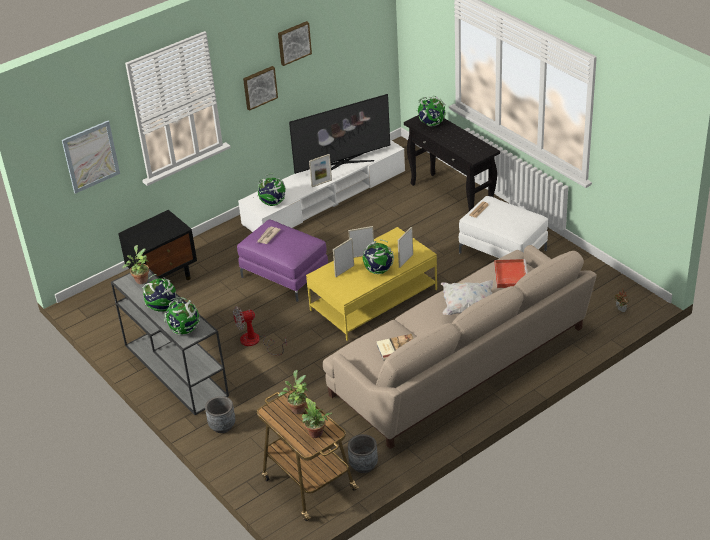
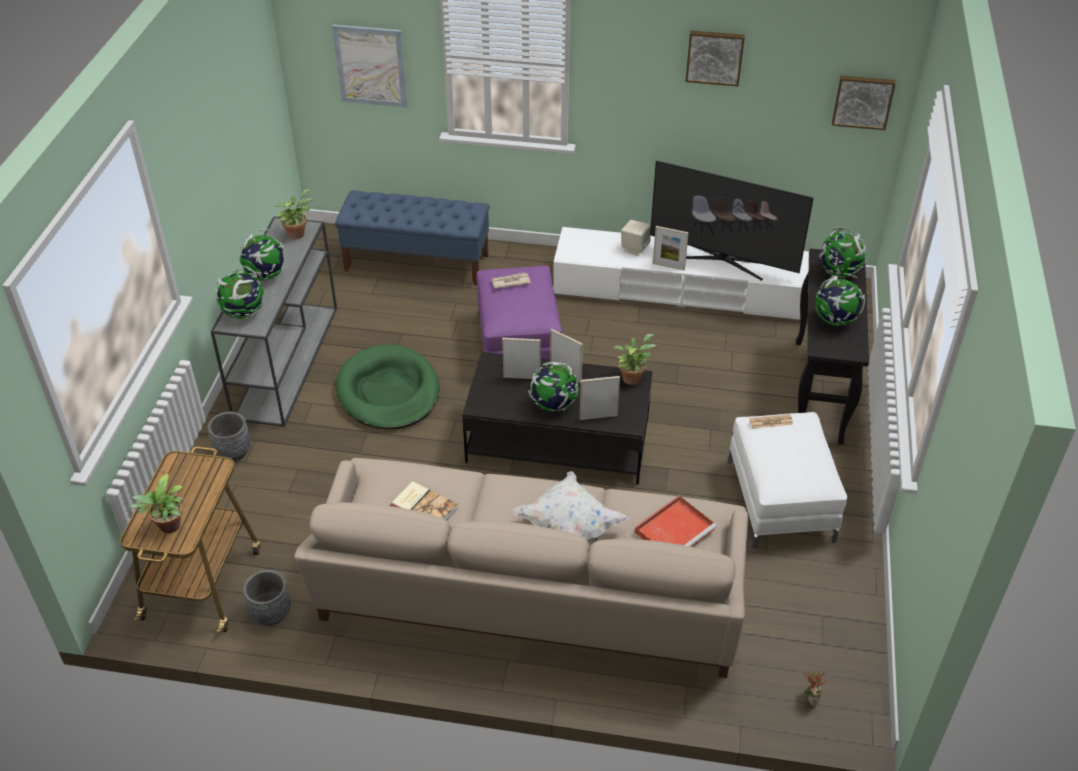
camera: 45 degrees right, 5 degrees up
black nightstand [118,210,197,280] -> blue bench [335,190,490,286]
fan [233,306,287,355] -> green dog bed [336,345,440,430]
picture [243,66,278,111] -> picture moved to [832,76,896,130]
globe [257,173,286,206] -> globe moved to [816,273,865,326]
potted plant [278,370,308,414] -> potted plant moved to [613,334,656,385]
yellow coffee table [306,227,437,341] -> black coffee table [462,352,653,485]
none -> beige speaker [621,220,651,256]

